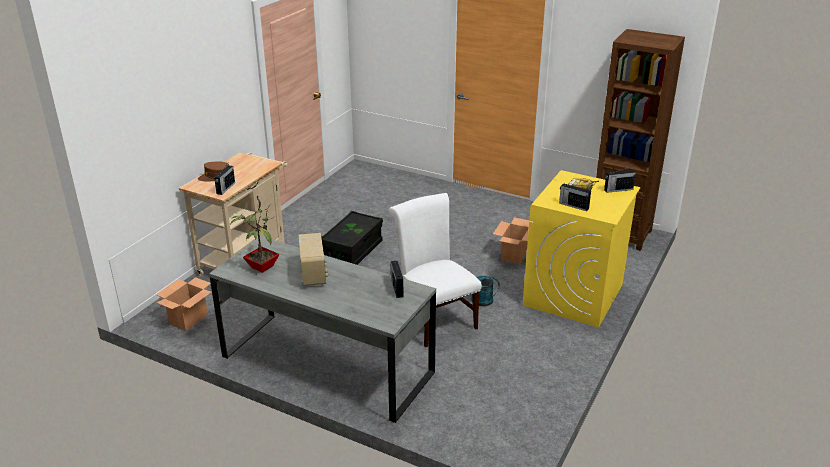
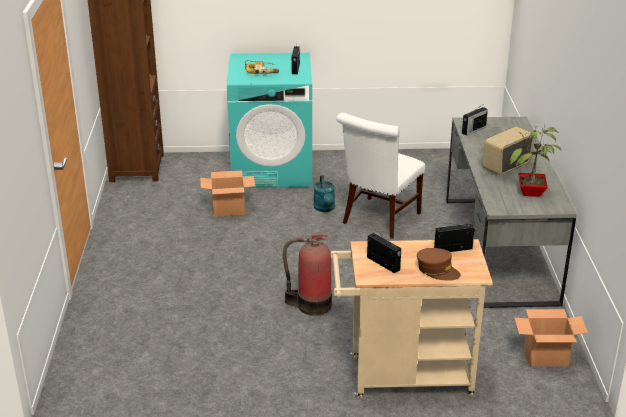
camera: 120 degrees left, 0 degrees up
black storage box [321,211,383,265] -> fire extinguisher [283,234,332,316]
yellow washing machine [523,170,640,328] -> turquoise washing machine [227,53,312,188]
radio [604,167,636,193] -> radio moved to [367,232,401,273]

